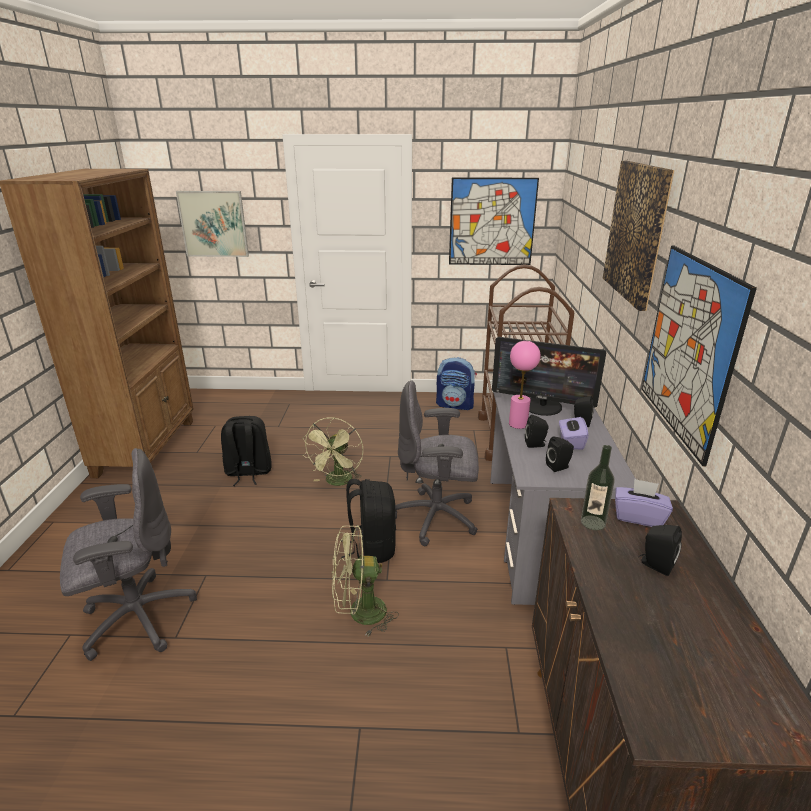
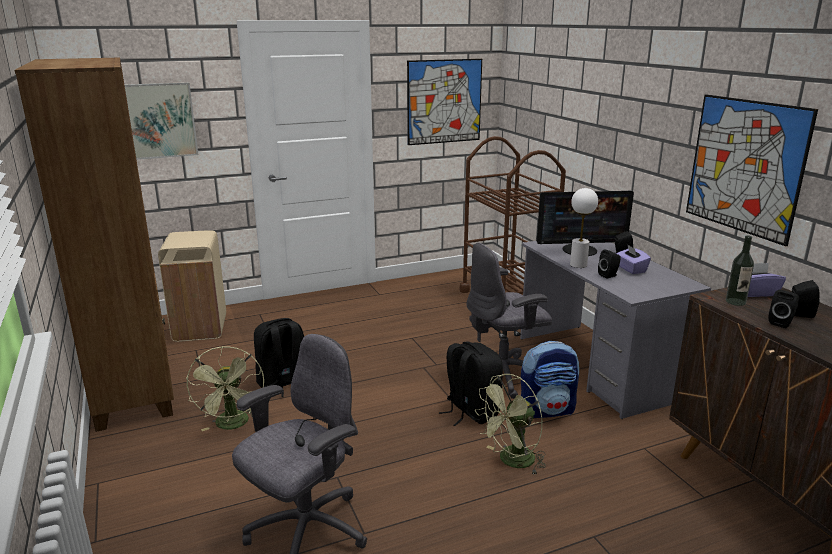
camera: 25 degrees left, 5 degrees down
green fan [302,417,363,486] -> green fan moved to [186,346,264,431]
backpack [436,357,477,410] -> backpack moved to [521,341,579,418]
pink table lamp [509,341,540,429] -> white table lamp [570,188,598,268]
black speaker [546,436,574,472] -> black speaker moved to [769,290,799,328]
picture [603,161,674,311] -> none
none -> beige trash can [158,230,226,342]

